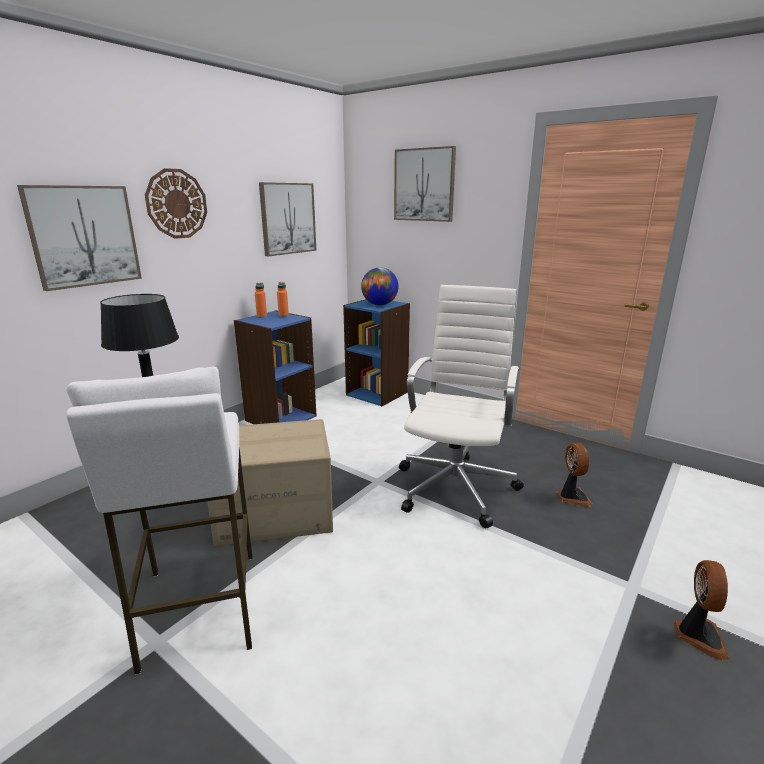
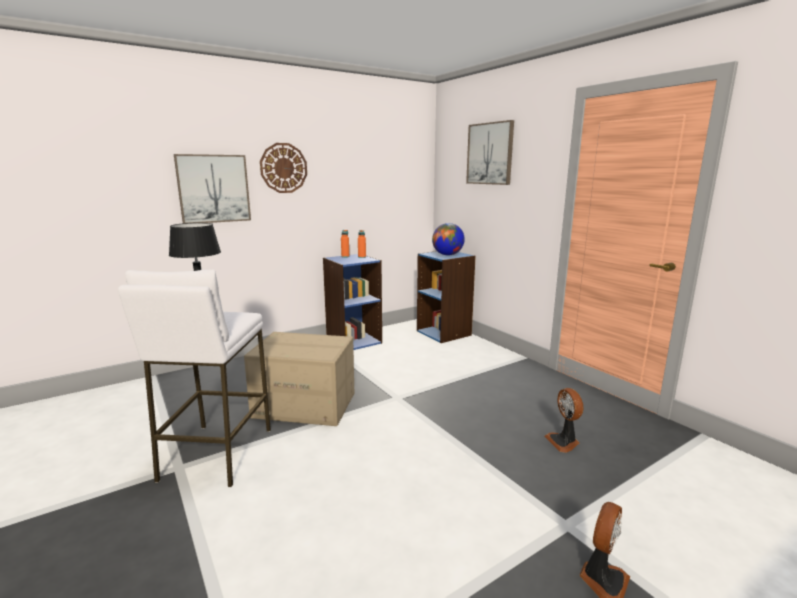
camera: 20 degrees right, 5 degrees down
picture [259,182,316,257] -> none
white office chair [399,285,524,528] -> none
fan [556,443,593,507] -> fan turned 150 degrees clockwise [544,388,584,453]

